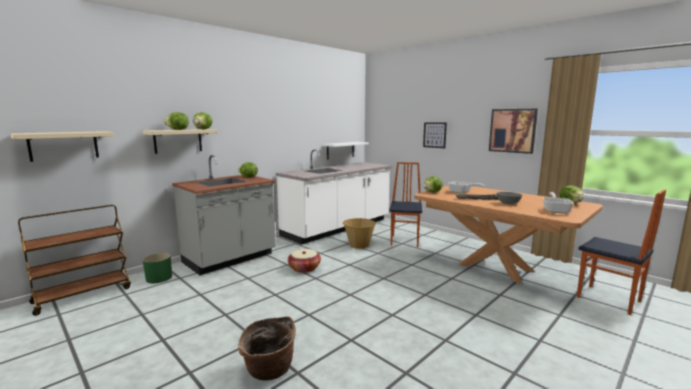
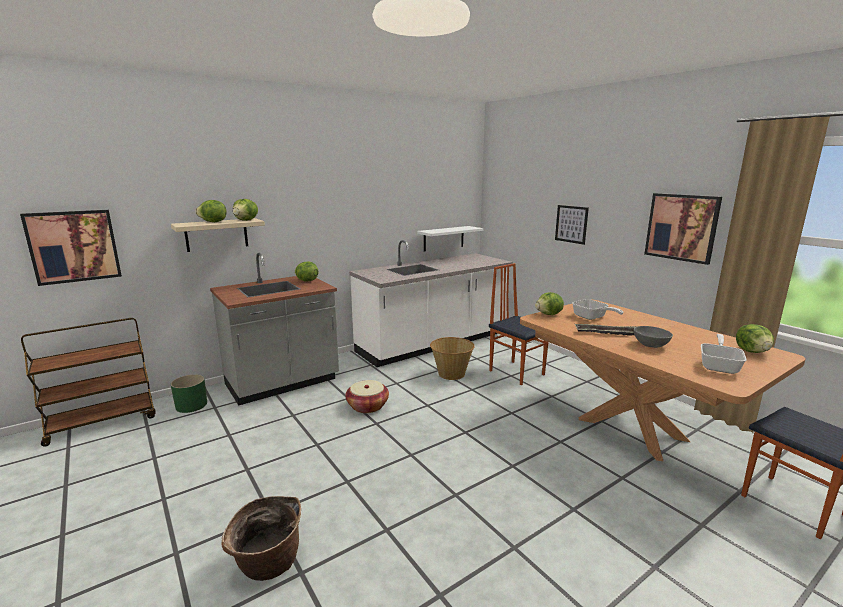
camera: 10 degrees right, 5 degrees up
beige shelf [11,131,114,162] -> picture [20,210,122,286]
chair [389,162,422,247] -> chair turned 60 degrees counterclockwise [489,263,549,385]

